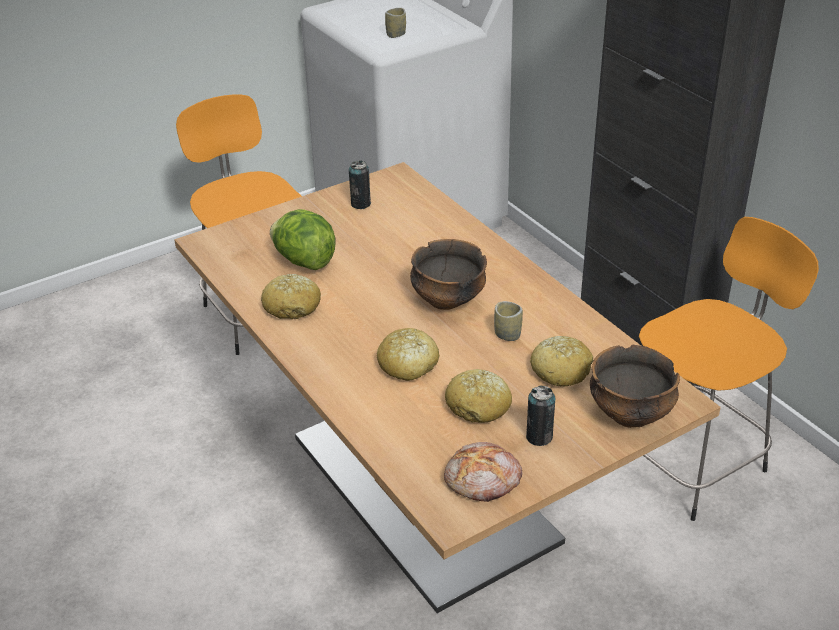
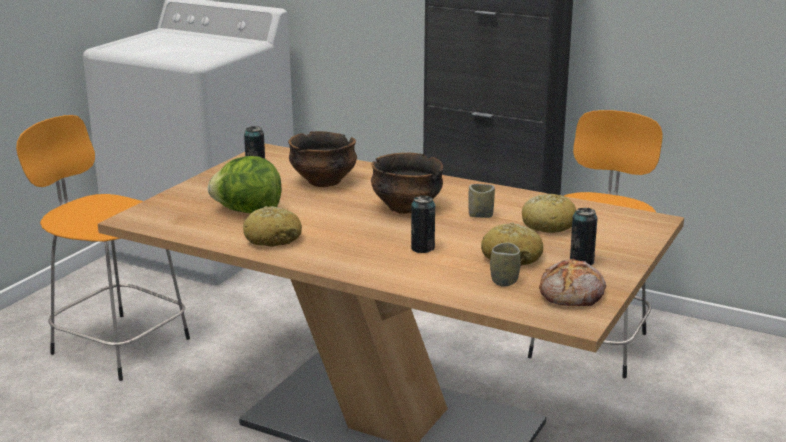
camera: 30 degrees left, 15 degrees down
bread [377,328,440,381] -> can [411,195,435,253]
cup [385,8,406,38] -> cup moved to [490,243,521,287]
bowl [590,344,680,428] -> bowl moved to [288,131,357,187]

